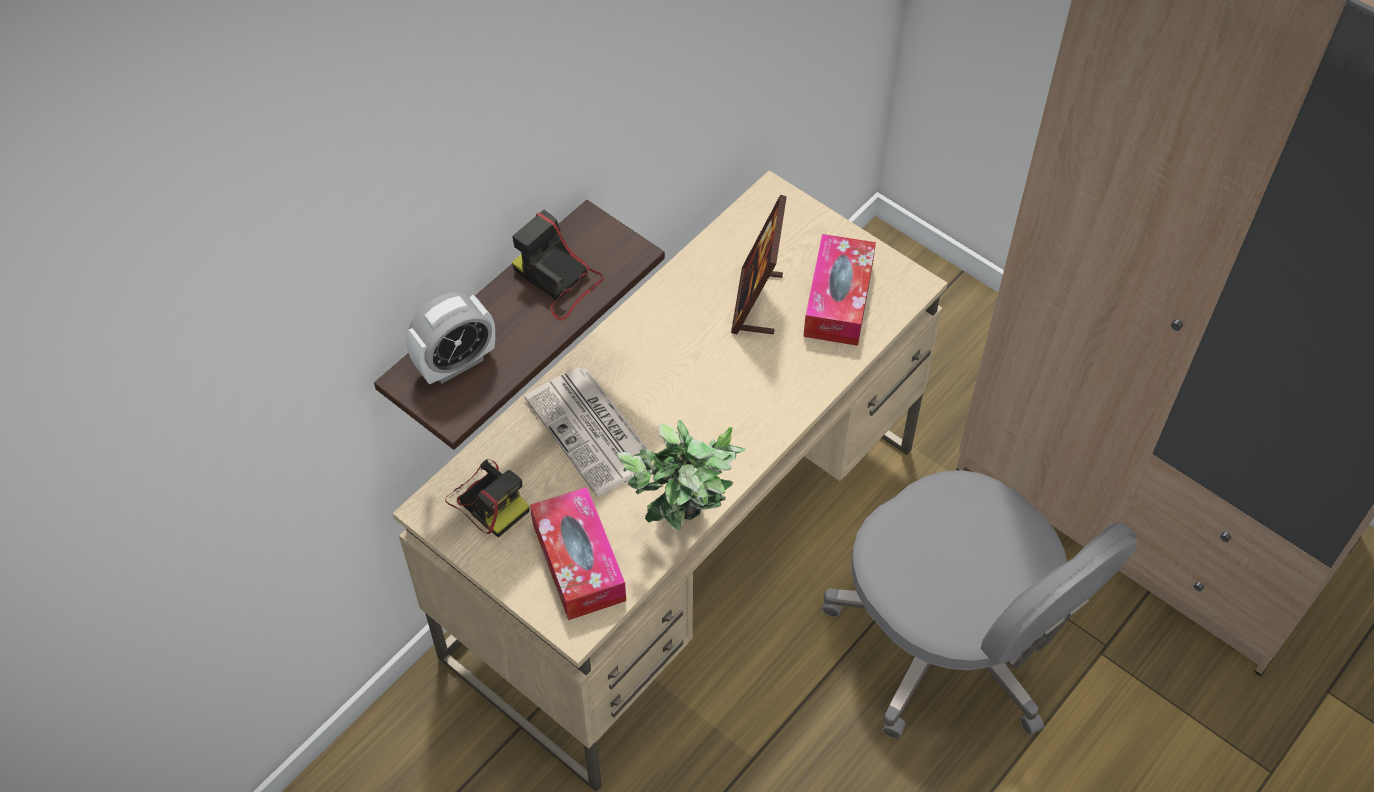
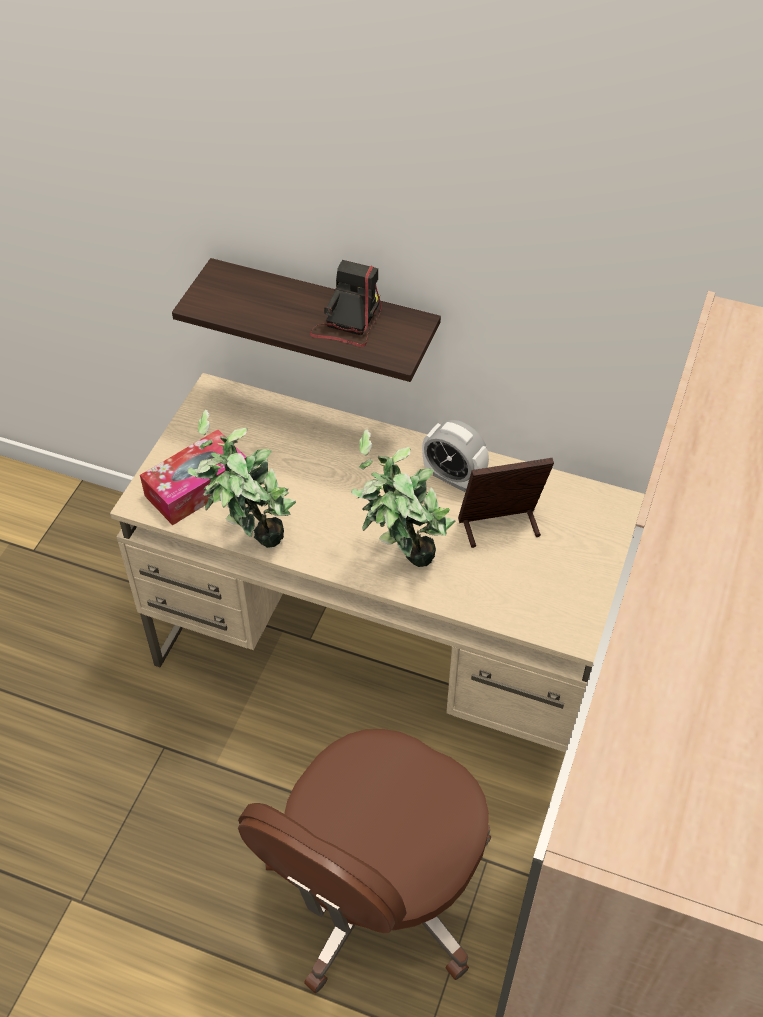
camera: 70 degrees right, 5 degrees down
alarm clock [406,292,495,384] -> alarm clock moved to [422,420,489,492]
camera [445,459,530,538] -> none
newspaper [525,367,649,496] -> none
tissue box [803,234,876,346] -> none
grey office chair [822,470,1138,738] -> brown office chair [238,729,491,993]
none -> potted plant [351,429,456,567]

